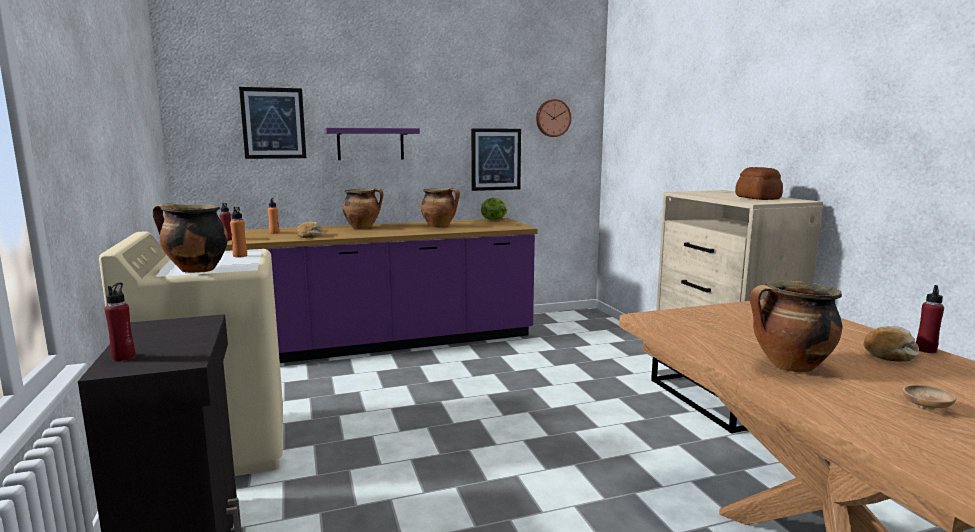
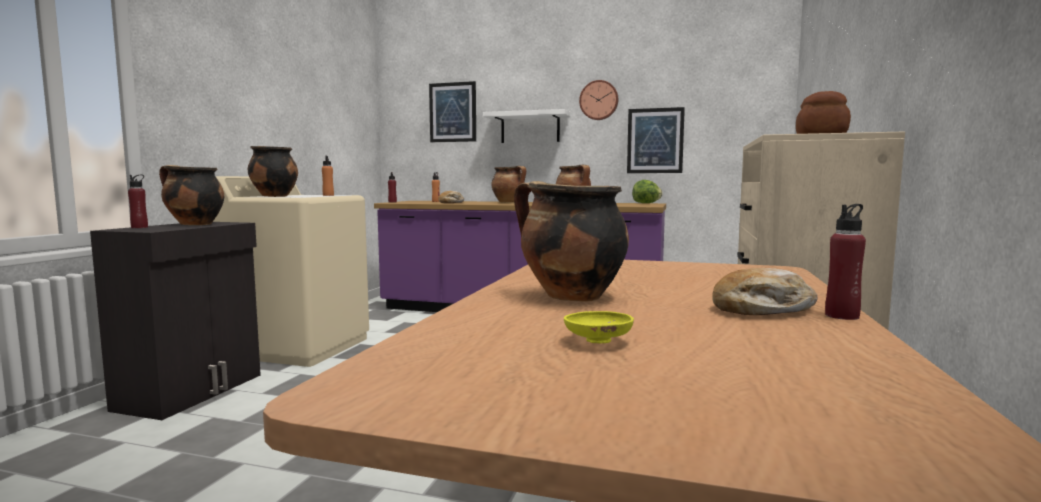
camera: 35 degrees right, 5 degrees down
purple shelf [324,128,420,160] -> white shelf [483,109,570,143]
wall clock [536,99,572,137] -> wall clock moved to [579,80,618,120]
brown bowl [903,385,956,410] -> yellow bowl [564,311,634,343]
none -> cooking pot [159,165,224,225]

